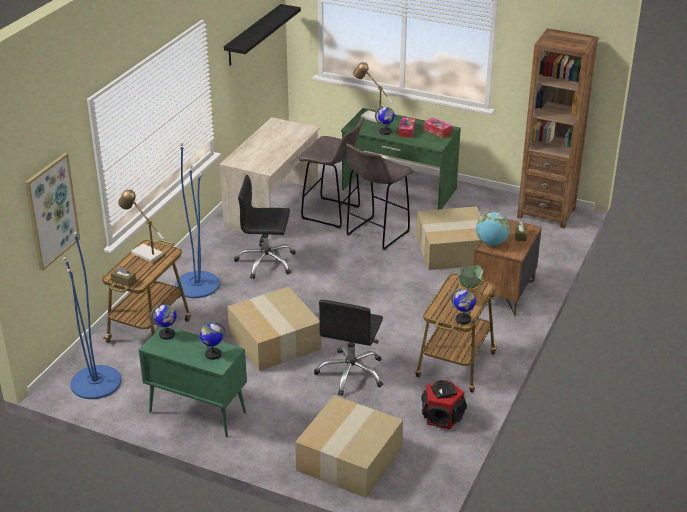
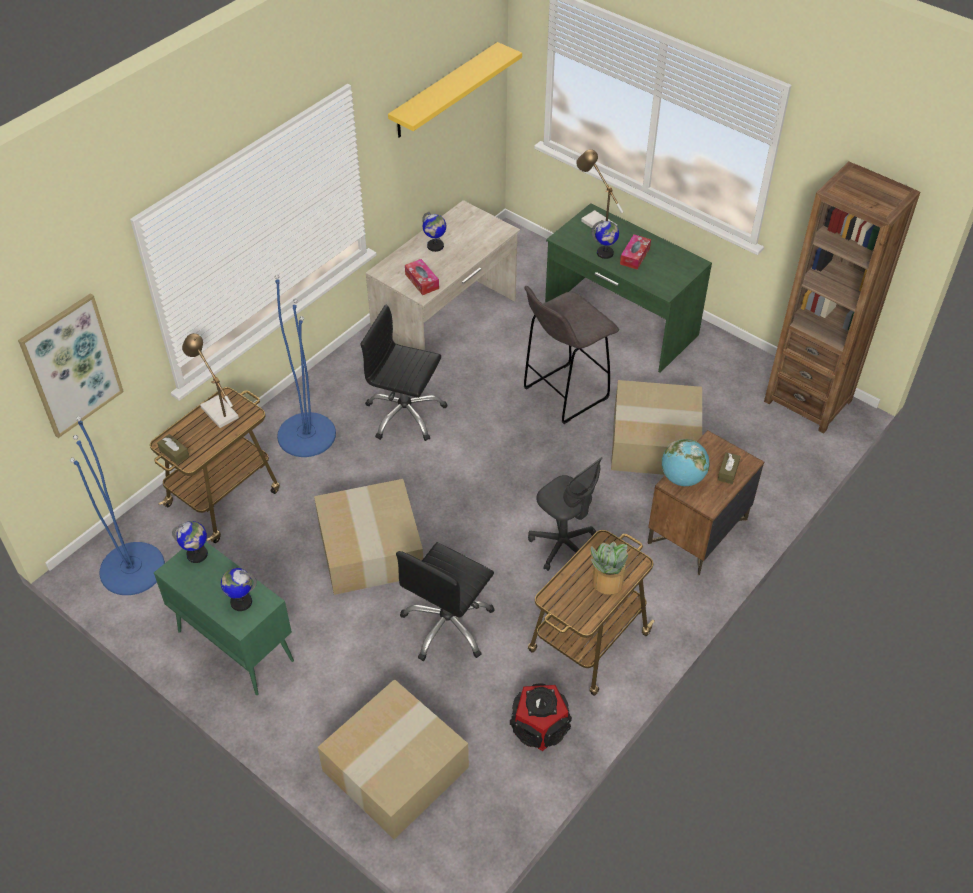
camera: 15 degrees right, 15 degrees up
black shelf [224,4,301,66] -> yellow shelf [388,42,522,137]
grey stool [299,117,364,229] -> none
tissue box [423,118,452,138] -> tissue box moved to [405,259,439,295]
globe [451,288,476,324] -> globe moved to [422,212,446,252]
none -> grey office chair [528,457,603,571]

